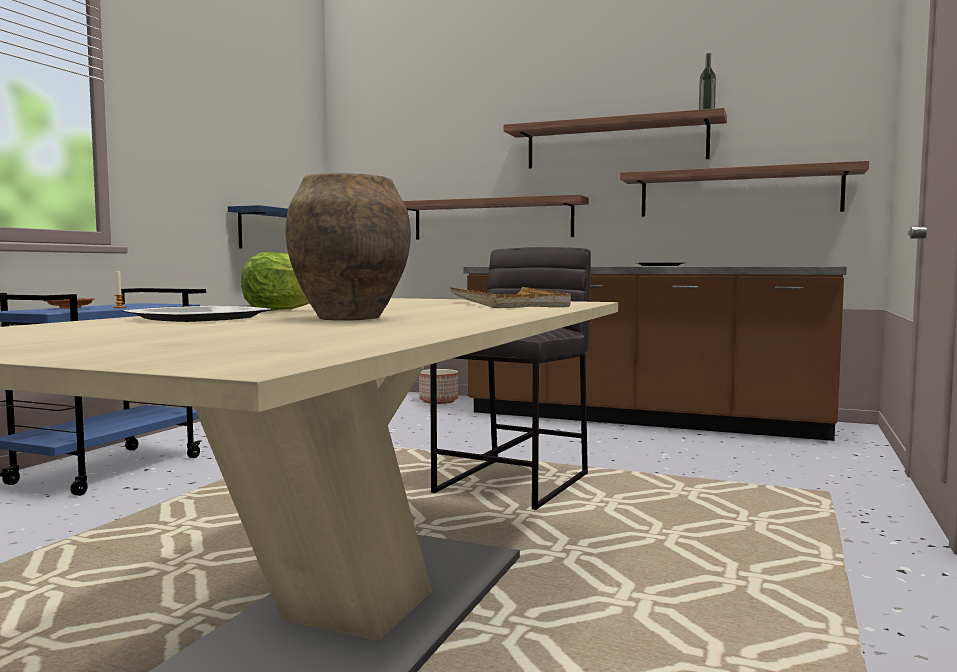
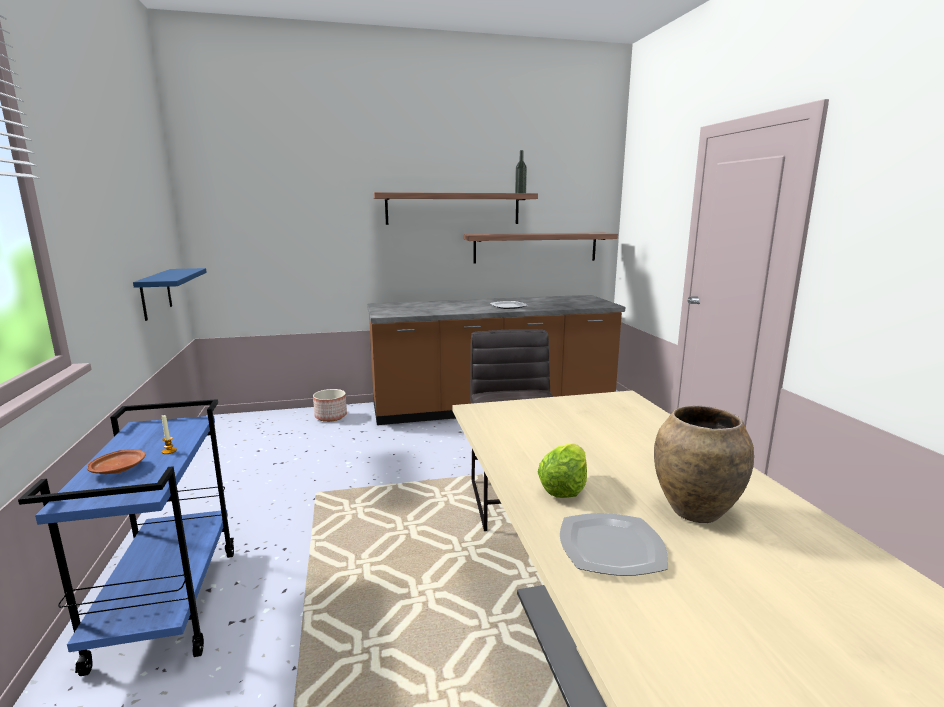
camera: 35 degrees left, 10 degrees up
shelf [403,194,589,240] -> none
beige tray [450,287,571,308] -> none

